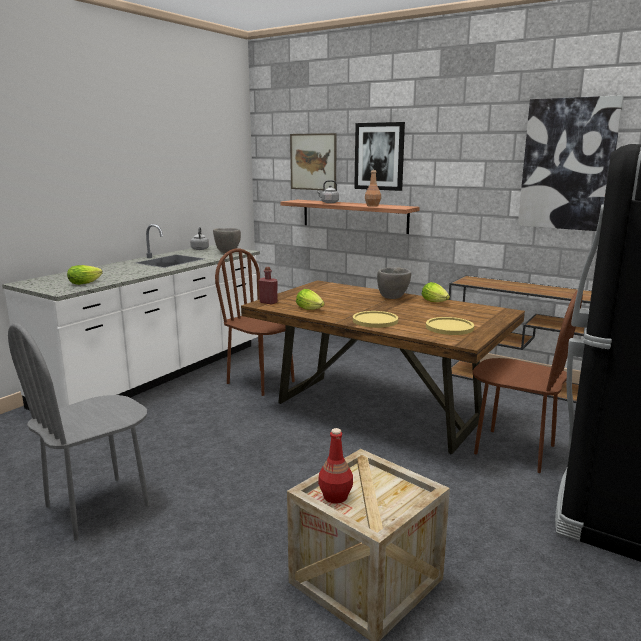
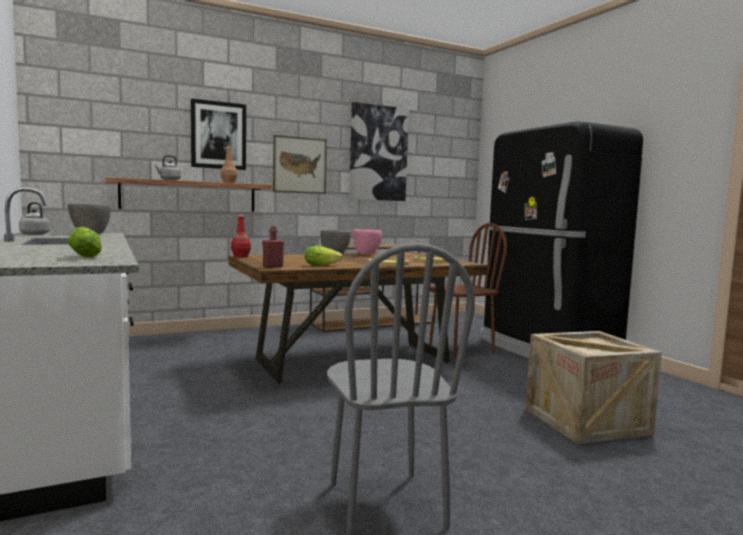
camera: 60 degrees left, 10 degrees down
brown chair [215,249,295,396] -> none
picture [290,133,336,190] -> picture moved to [273,135,327,194]
red bottle [318,428,353,504] -> red bottle moved to [231,215,251,258]
lettuce [422,282,450,302] -> pink bowl [353,229,382,255]

